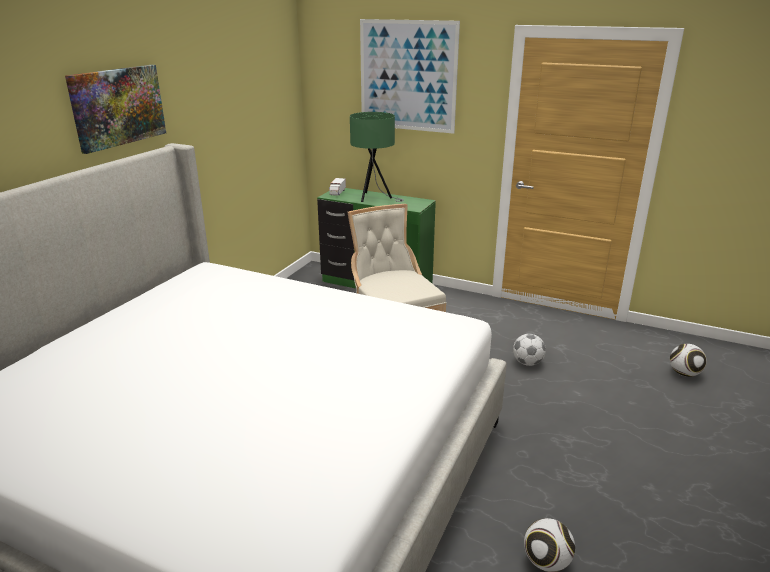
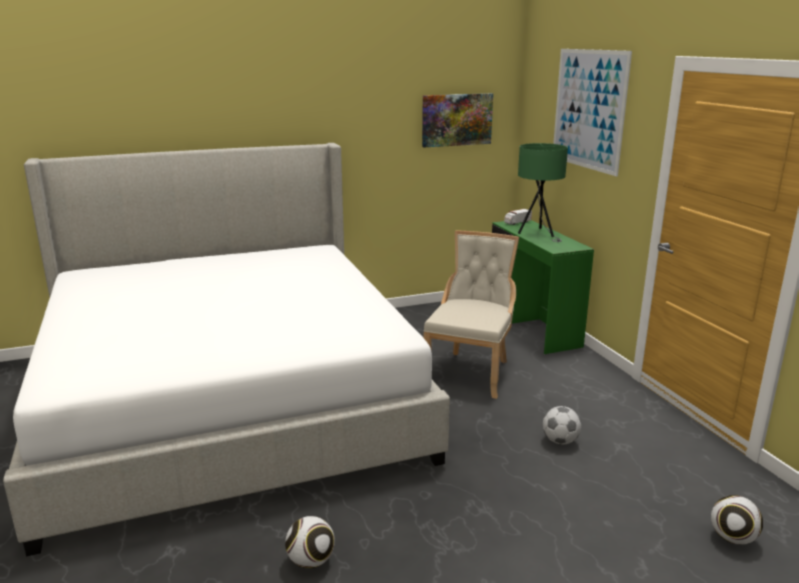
camera: 45 degrees right, 5 degrees down
picture [65,65,166,154] -> picture moved to [422,93,493,148]

